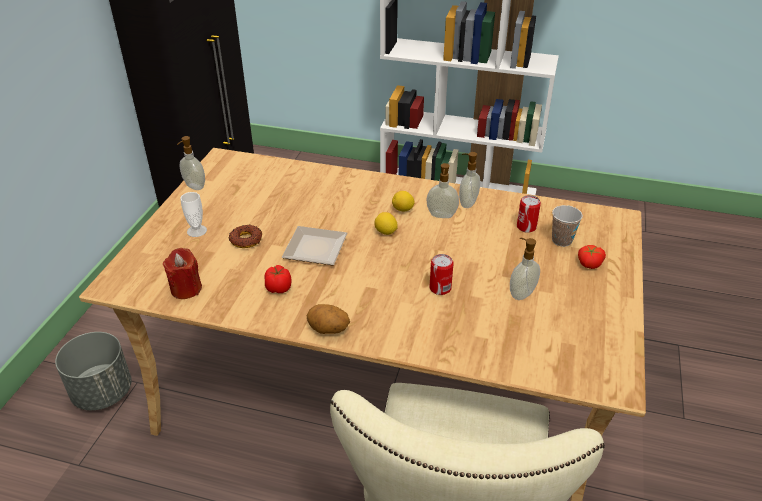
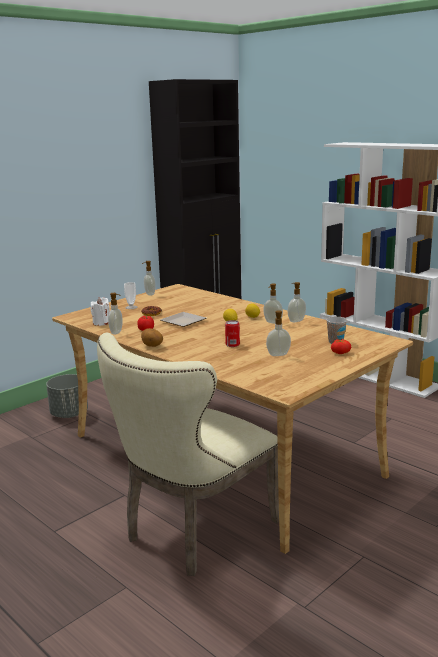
camera: 30 degrees right, 20 degrees down
red candle [163,248,202,299] -> white candle [91,297,110,326]
can [517,195,541,233] -> none
none -> soap dispenser [108,293,123,334]

